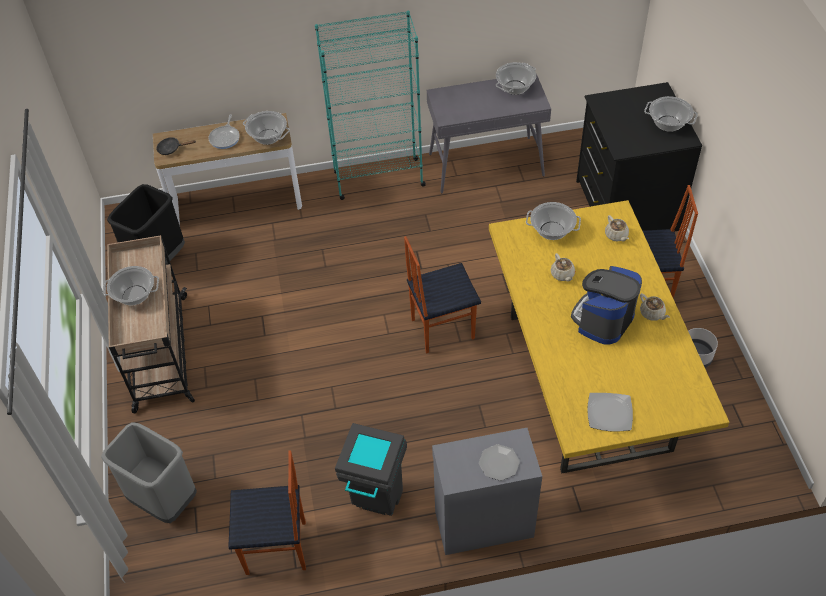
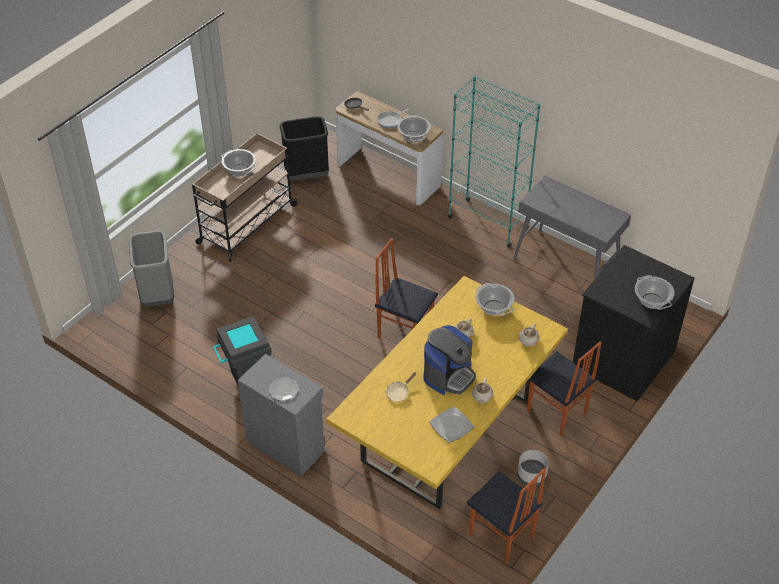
camera: 45 degrees right, 5 degrees down
chair [228,450,306,575] -> chair moved to [467,468,546,565]
cooking pot [496,62,536,95] -> none
coffee machine [571,266,642,345] -> coffee machine turned 135 degrees clockwise [423,325,476,395]
plate [587,393,633,432] -> plate moved to [429,406,474,443]
none -> beige frying pan [386,372,417,402]

